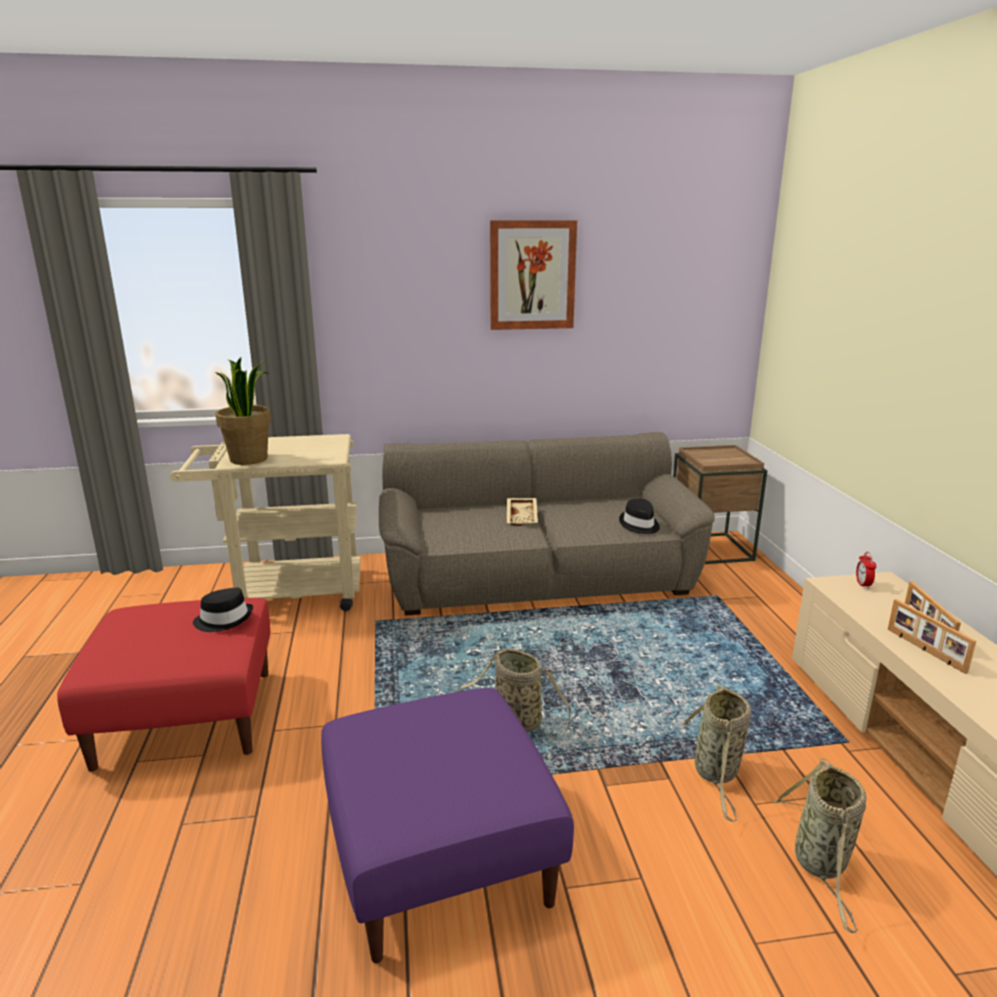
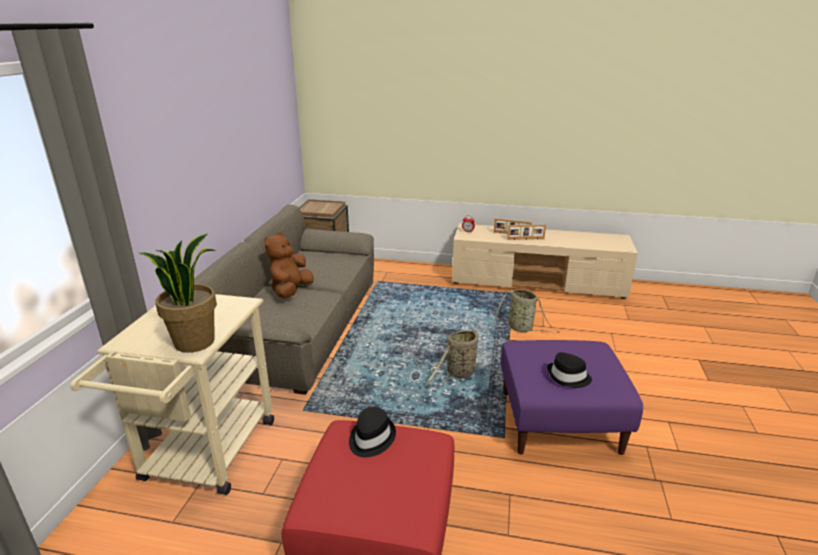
camera: 70 degrees left, 5 degrees up
picture [490,221,577,330] -> none
beige tray [507,498,538,526] -> brown plush toy [264,232,314,298]
black hat [619,498,660,534] -> black hat moved to [547,352,592,388]
basket [773,758,866,933] -> none

